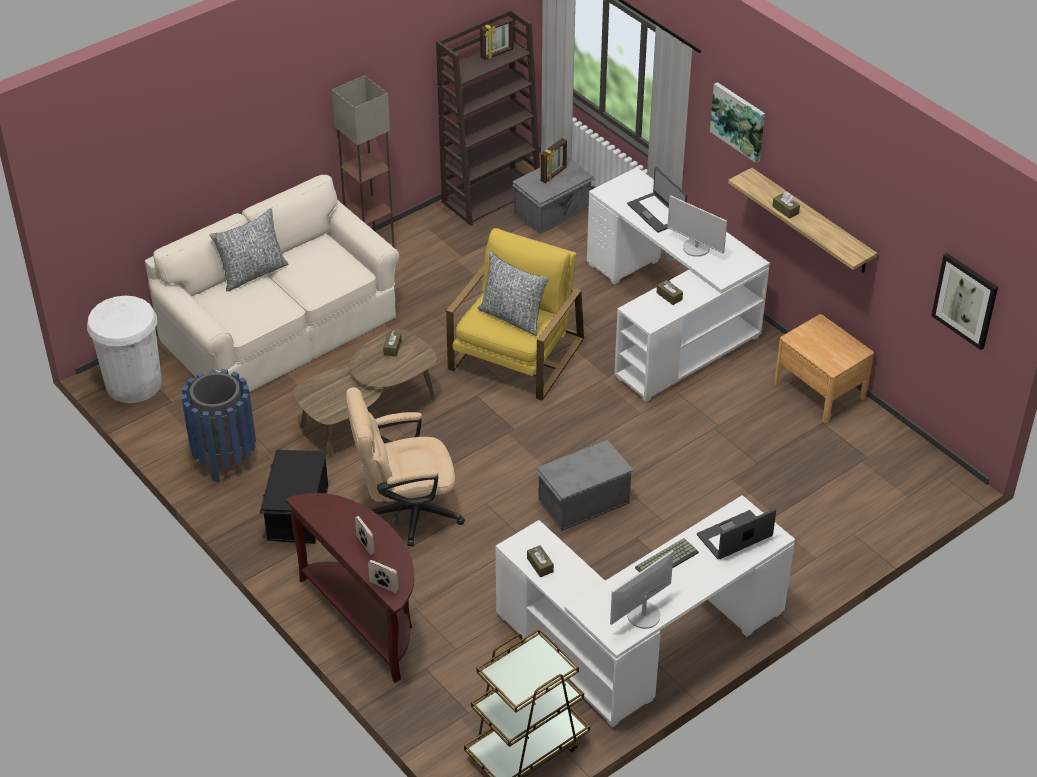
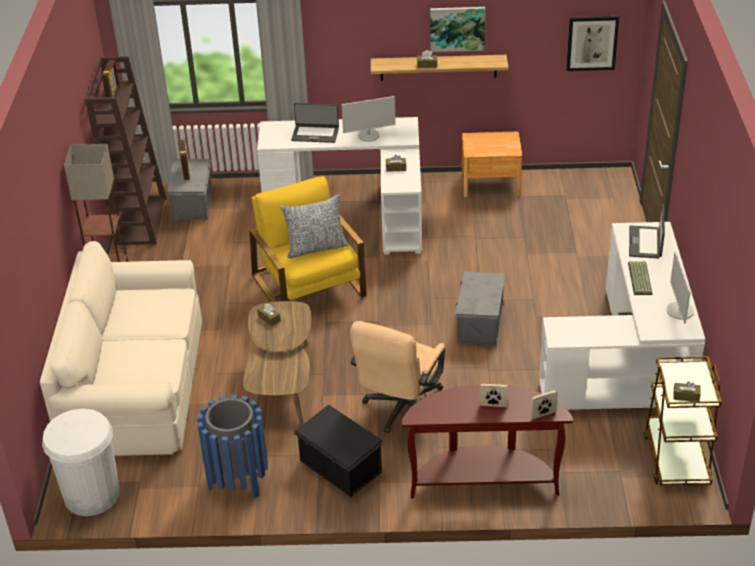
camera: 50 degrees left, 5 degrees down
pillow [209,208,288,291] -> none
brown tissue box [527,545,554,577] -> brown tissue box moved to [673,381,701,402]
picture [710,82,765,163] -> picture moved to [430,7,485,52]

